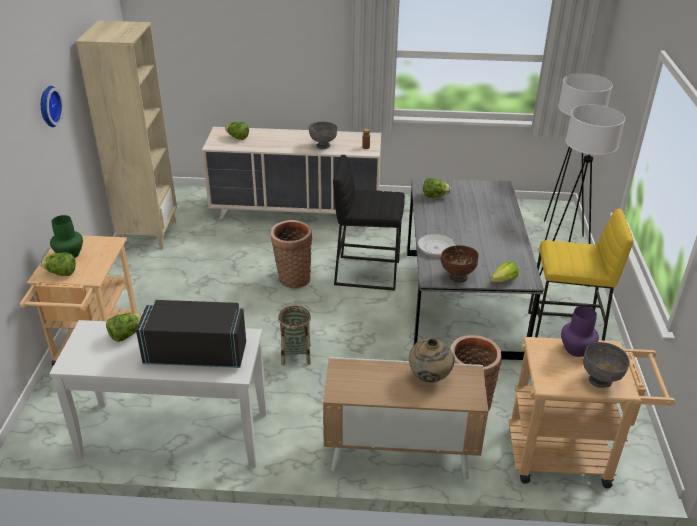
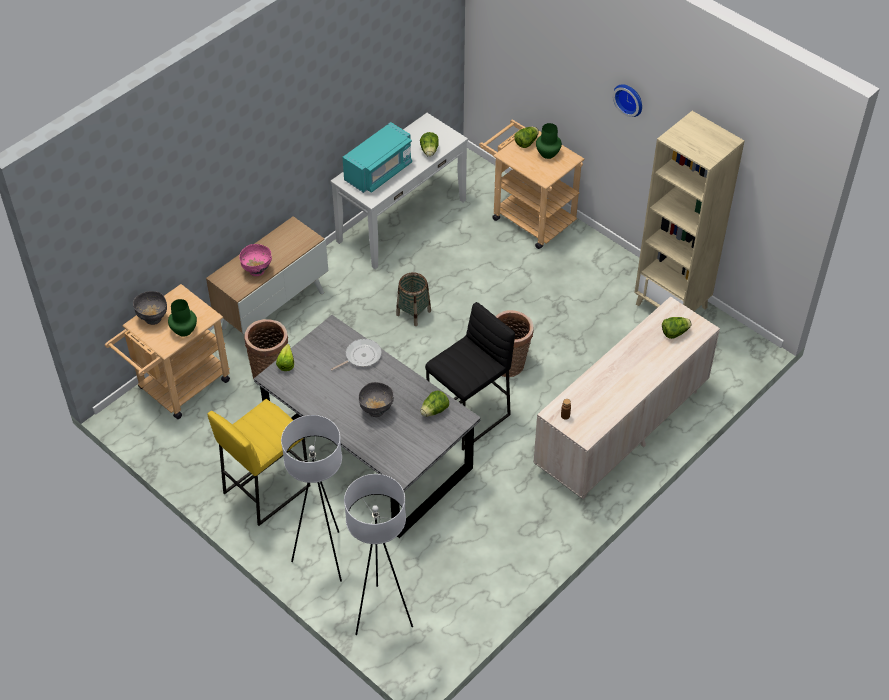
camera: 130 degrees right, 15 degrees up
black microwave [136,300,246,368] -> turquoise microwave [342,122,412,193]
grey bowl [309,122,338,149] -> grey bowl moved to [359,382,394,417]
beige vase [409,338,455,382] -> pink bowl [239,244,272,276]
brown bowl [441,245,479,283] -> none
purple vase [561,306,599,357] -> green vase [168,299,197,337]

